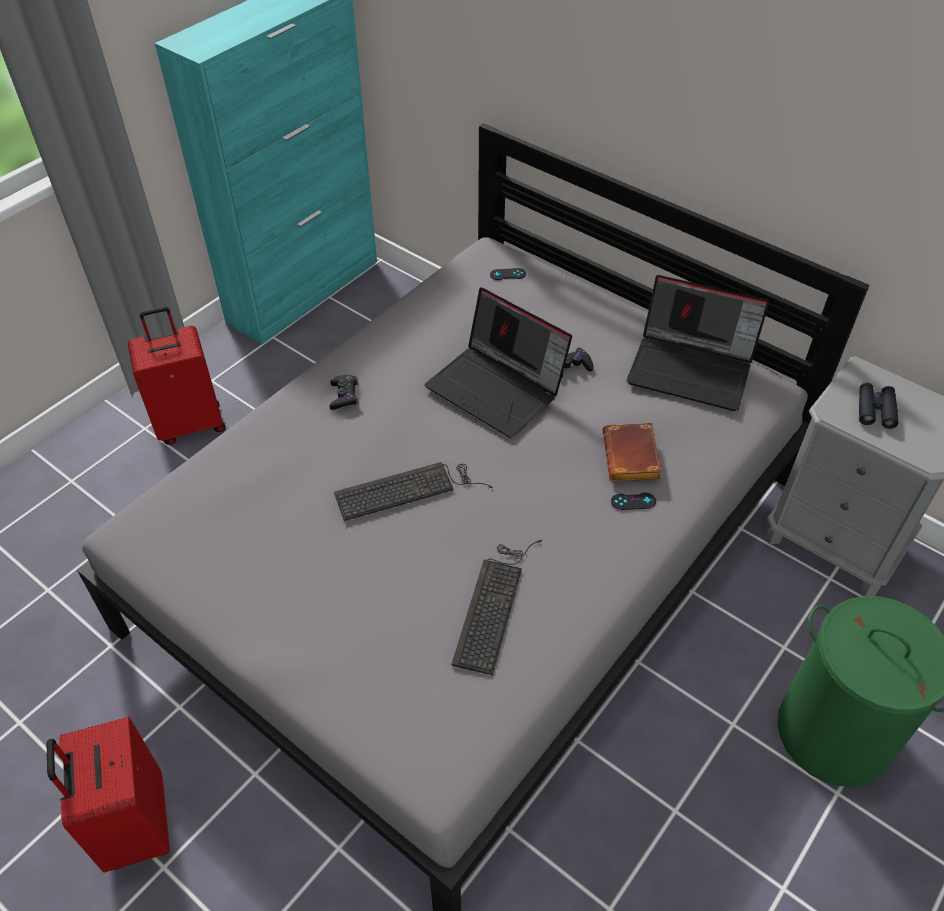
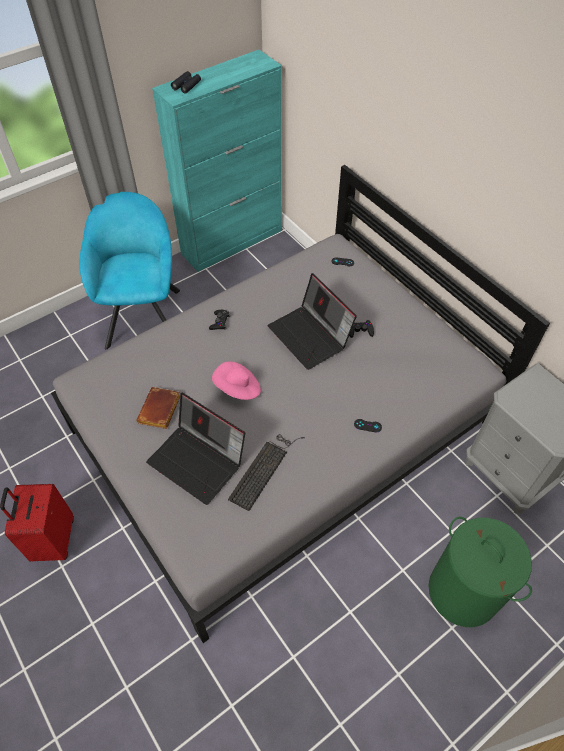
camera: 15 degrees right, 5 degrees up
red suitcase [128,307,226,445] -> turquoise armchair [79,192,180,349]
keyboard [334,462,493,521] -> pink hat [212,362,261,400]
brown book [602,423,661,481] -> brown book moved to [136,387,180,429]
laptop [626,275,769,411] -> laptop moved to [146,393,245,505]
black binoculars [859,383,898,429] -> black binoculars moved to [171,71,201,94]

